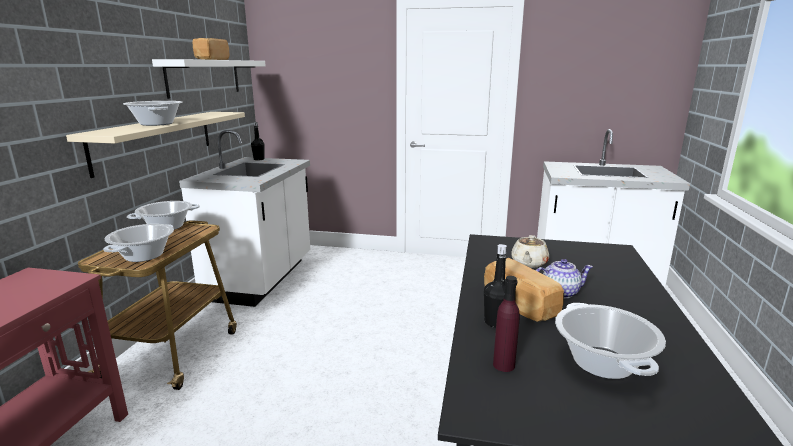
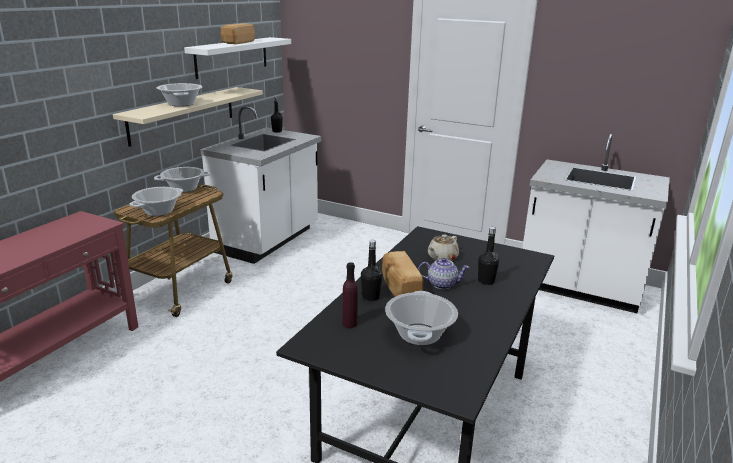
camera: 15 degrees right, 5 degrees up
none -> black bottle [478,227,499,285]

